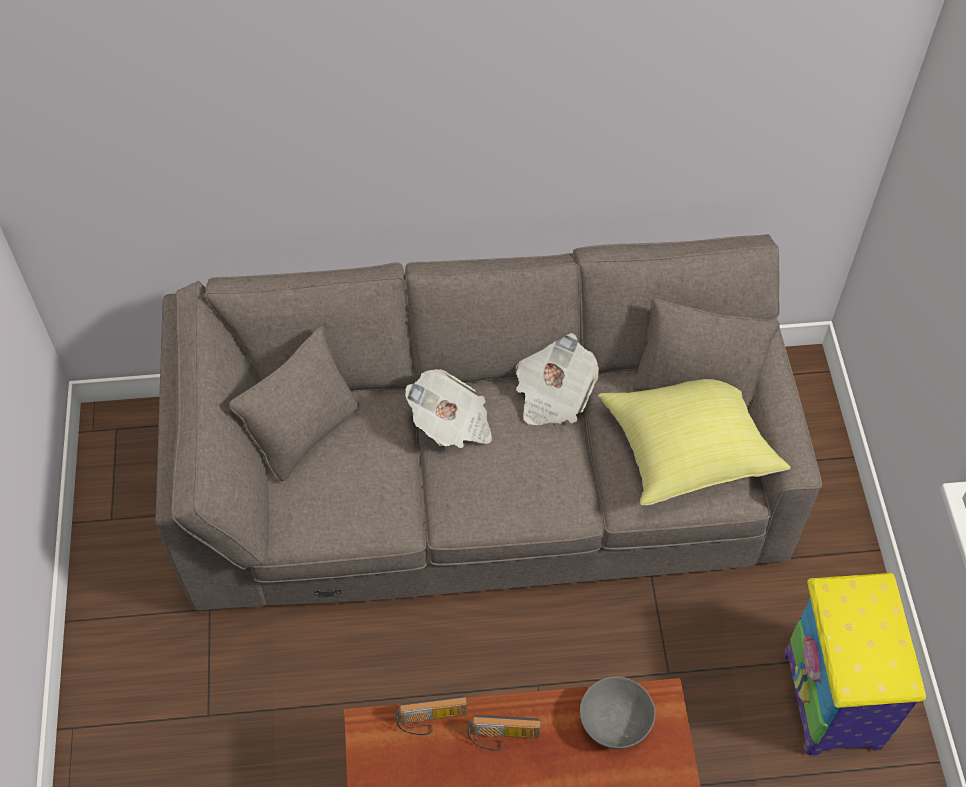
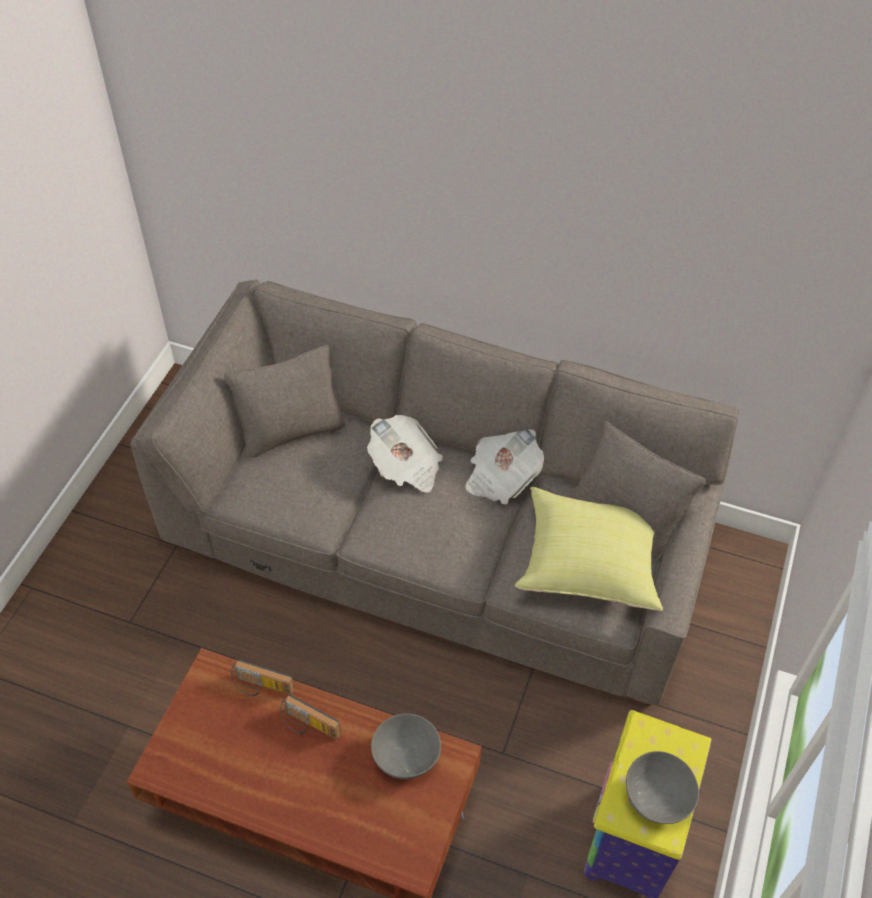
camera: 25 degrees right, 5 degrees down
none -> grey bowl [626,751,699,824]

